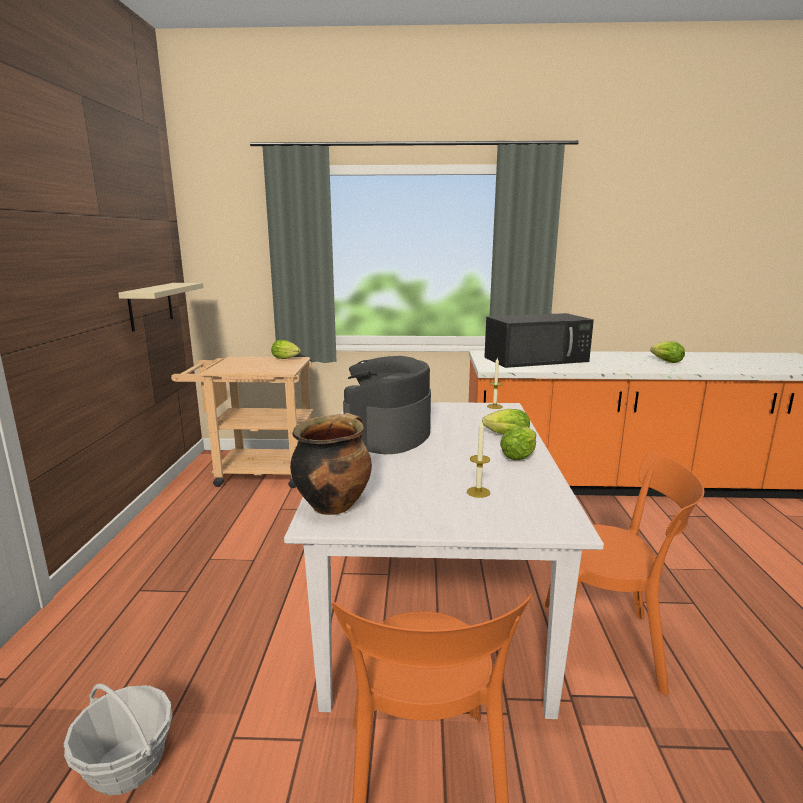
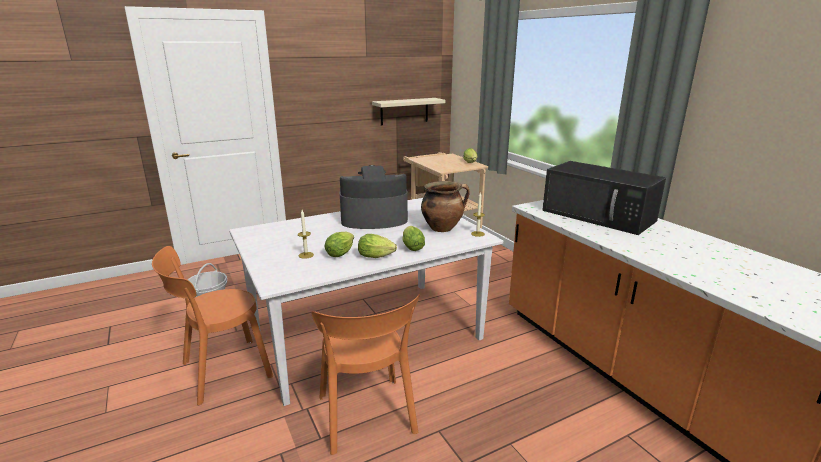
camera: 60 degrees right, 5 degrees up
cooking pot [290,413,372,515] -> cooking pot moved to [421,181,470,232]
lettuce [650,341,685,363] -> lettuce moved to [324,232,354,257]

